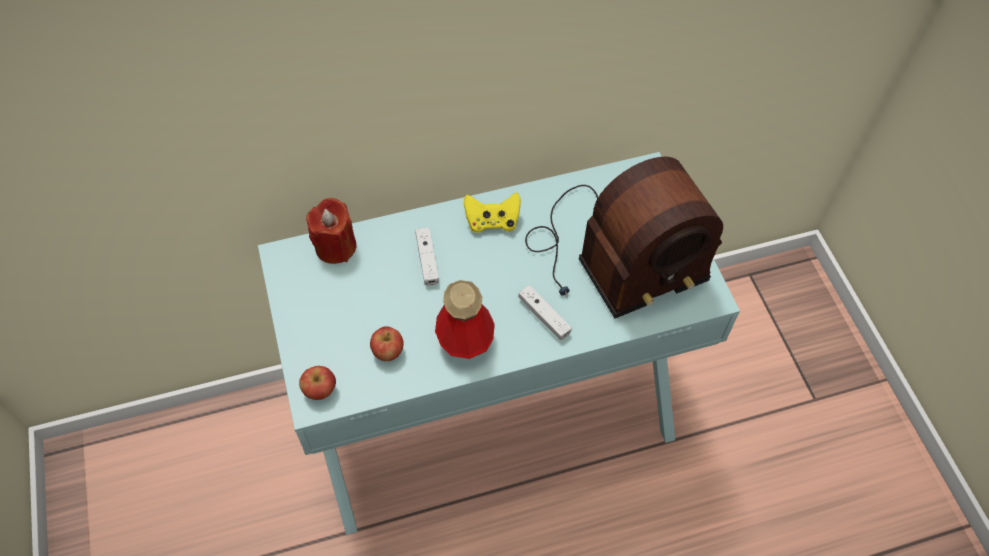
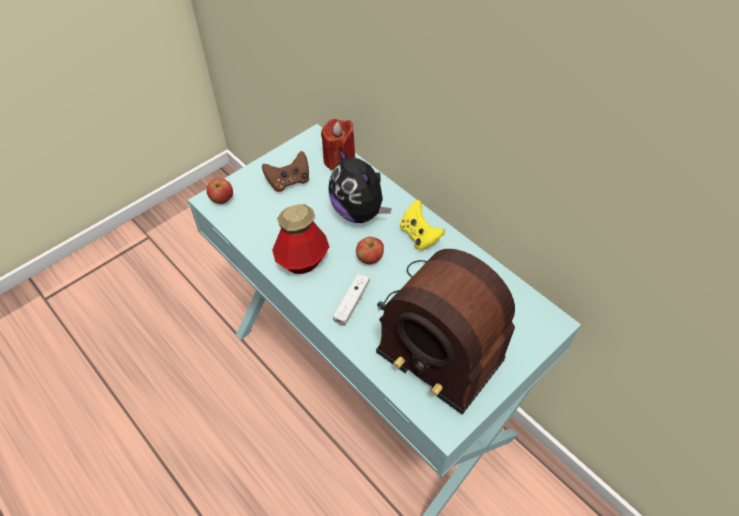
camera: 65 degrees right, 5 degrees down
apple [370,326,404,361] -> apple moved to [356,237,384,264]
white game controller [416,228,439,286] -> plush toy [328,147,392,223]
none -> brown game controller [262,151,309,192]

